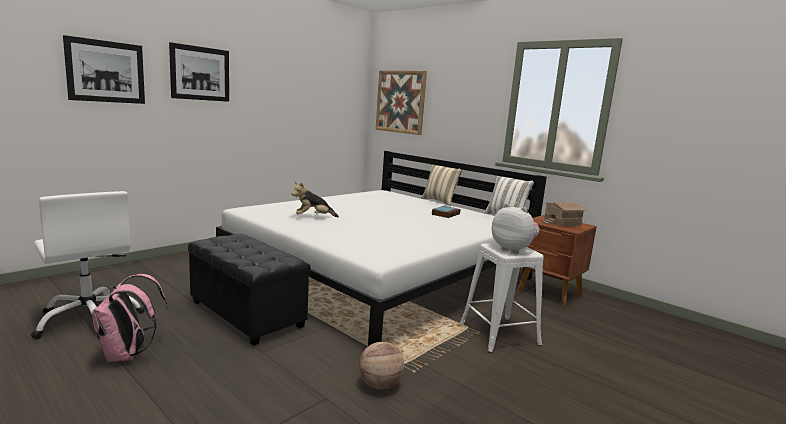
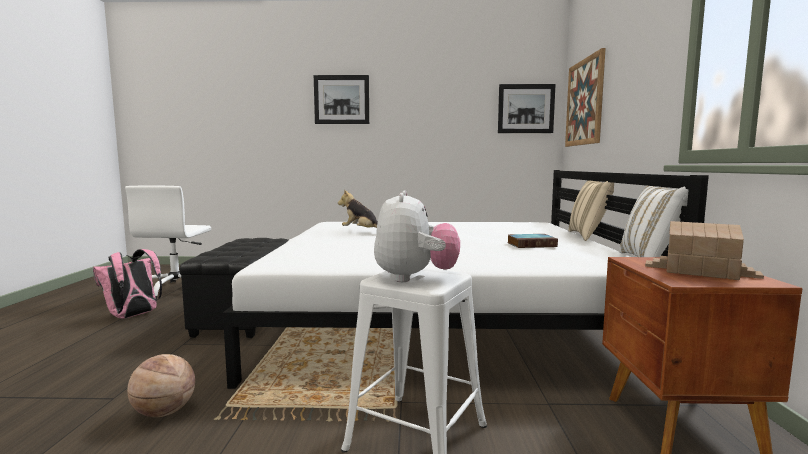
camera: 50 degrees right, 5 degrees down
picture [63,35,145,104] -> picture moved to [498,84,556,133]

